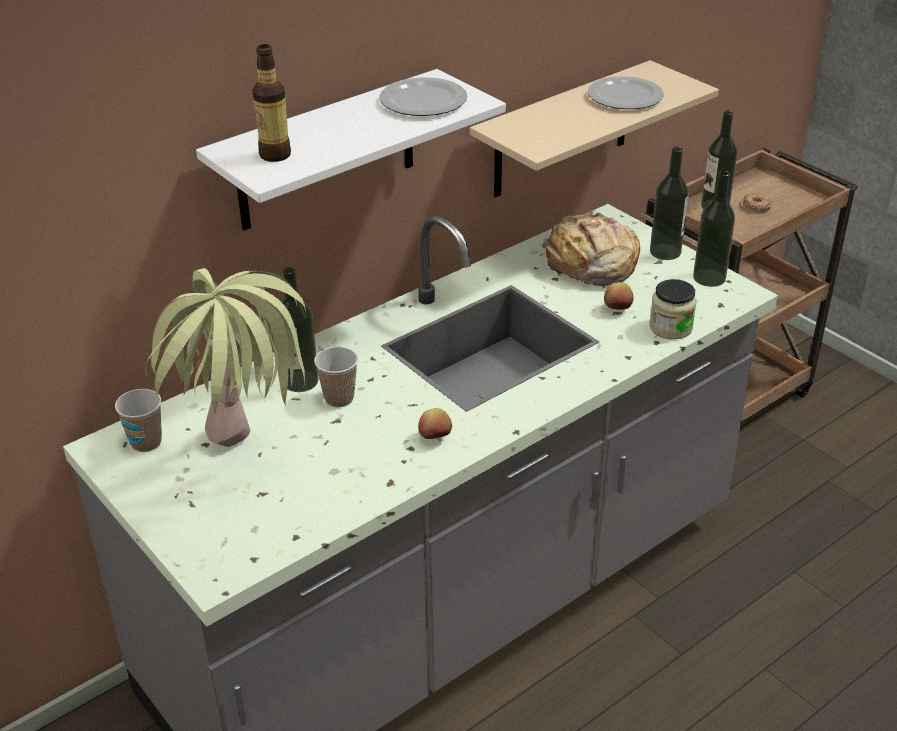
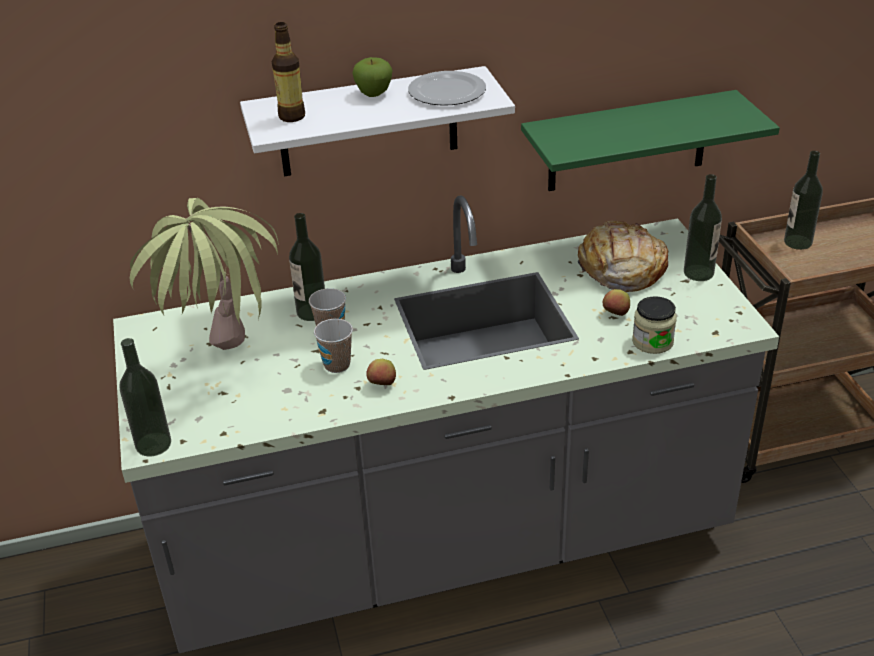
camera: 25 degrees right, 0 degrees up
cup [115,389,162,452] -> cup moved to [314,319,353,373]
beige shelf [470,60,719,197] -> green shelf [521,90,780,191]
plate [587,76,664,109] -> none
bottle [693,170,735,287] -> bottle moved to [120,338,171,456]
donut [743,193,771,213] -> none
none -> apple [352,57,393,97]

